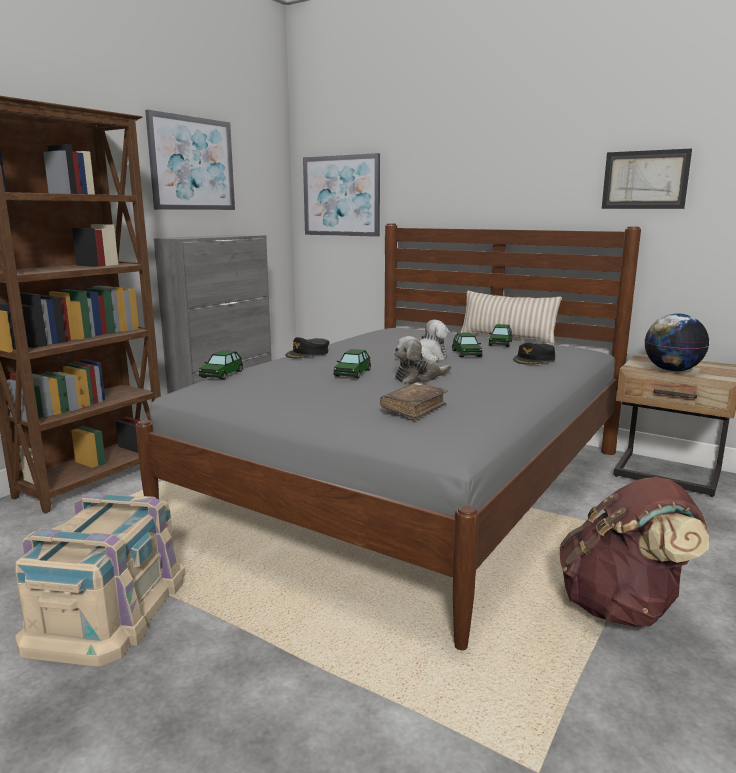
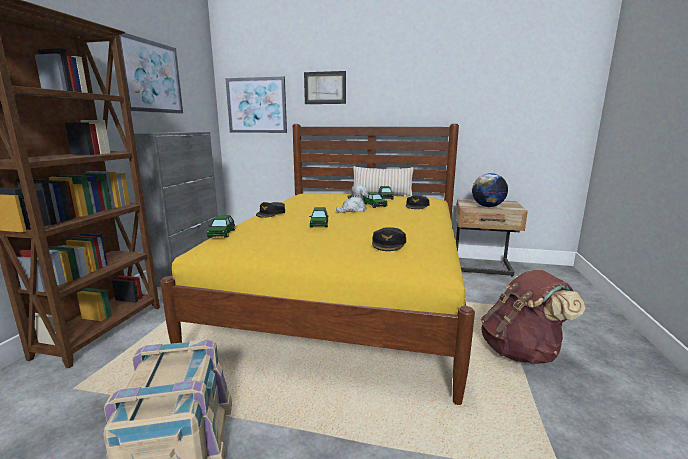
camera: 20 degrees left, 0 degrees up
grey bed [136,223,641,650] -> yellow bed [160,124,475,405]
brown book [380,383,448,420] -> black cap [372,227,406,251]
plush toy [394,336,451,384] -> none
picture [602,148,692,209] -> picture moved to [304,71,346,104]

